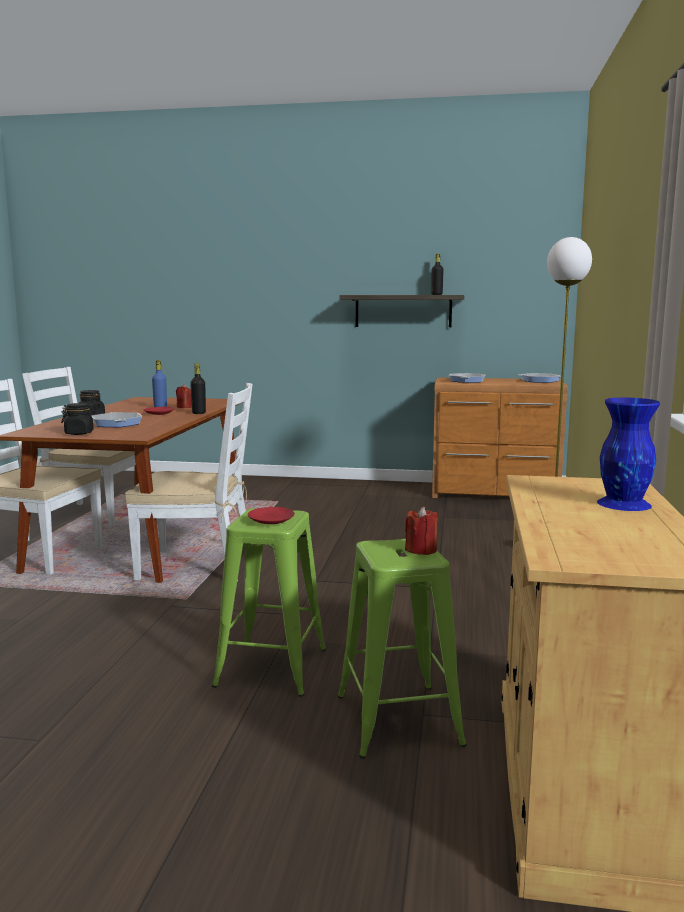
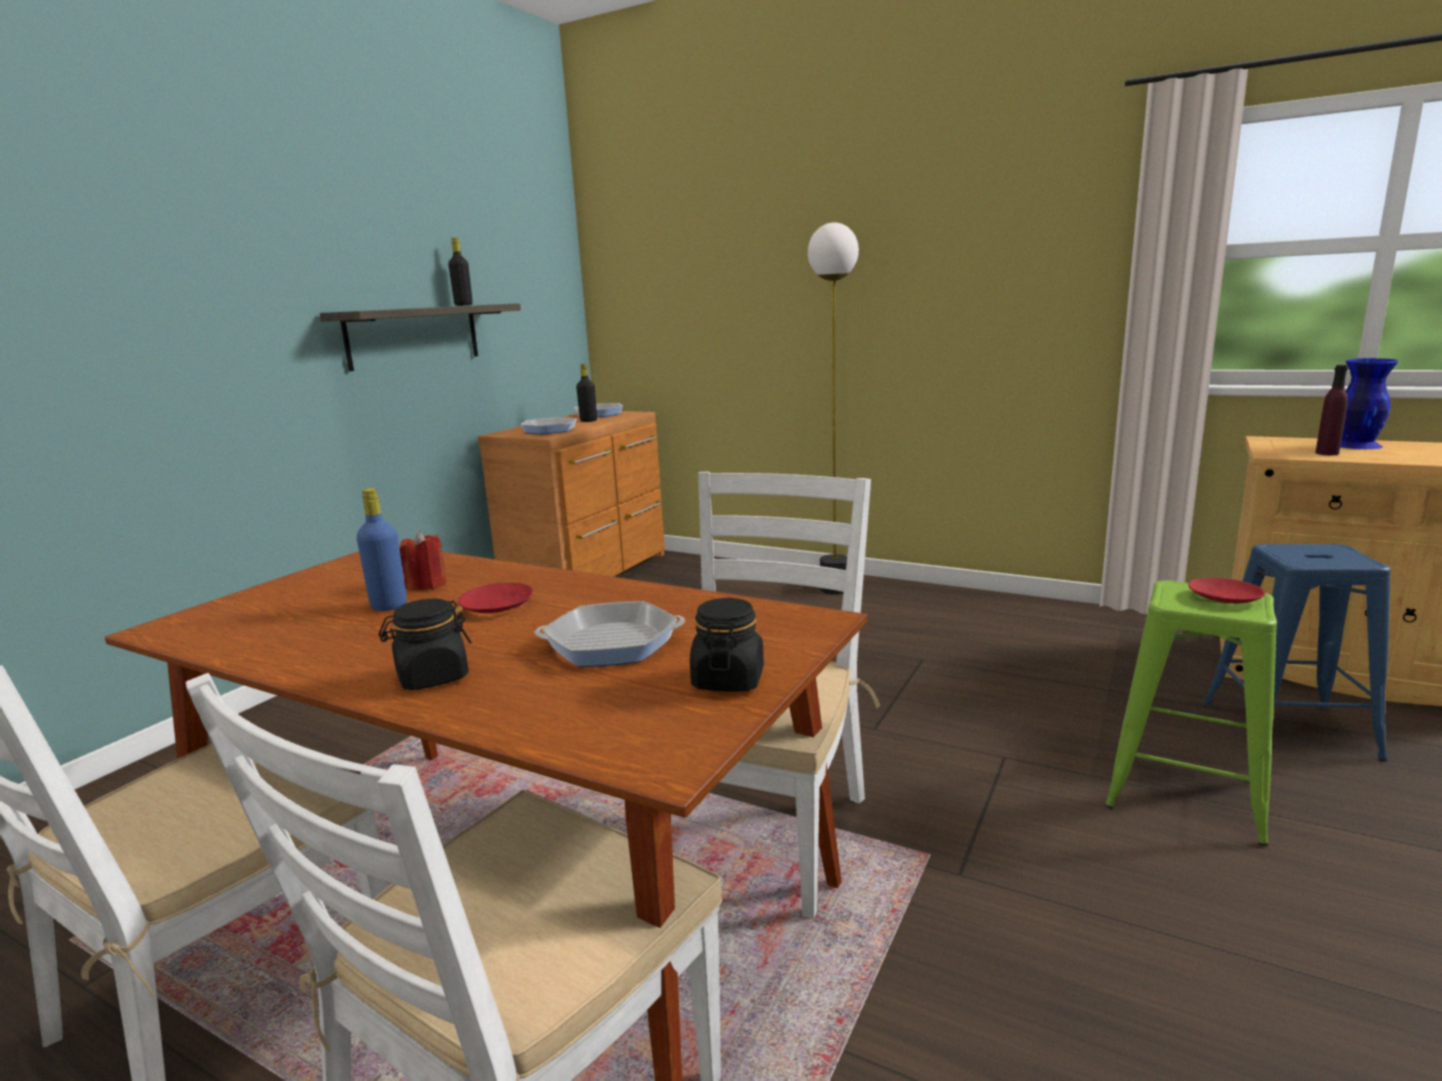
camera: 70 degrees left, 5 degrees up
black bottle [190,363,206,414] -> black bottle moved to [576,364,597,422]
green stool [338,539,467,759] -> blue stool [1203,544,1391,762]
red candle [405,507,438,555] -> none
none -> purple bottle [1315,365,1348,455]

